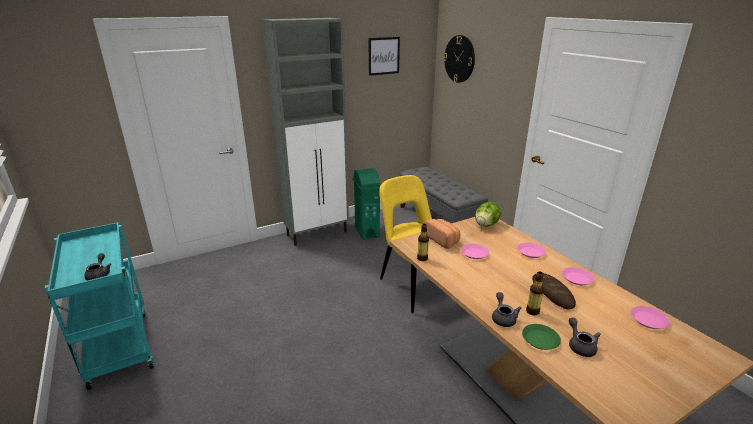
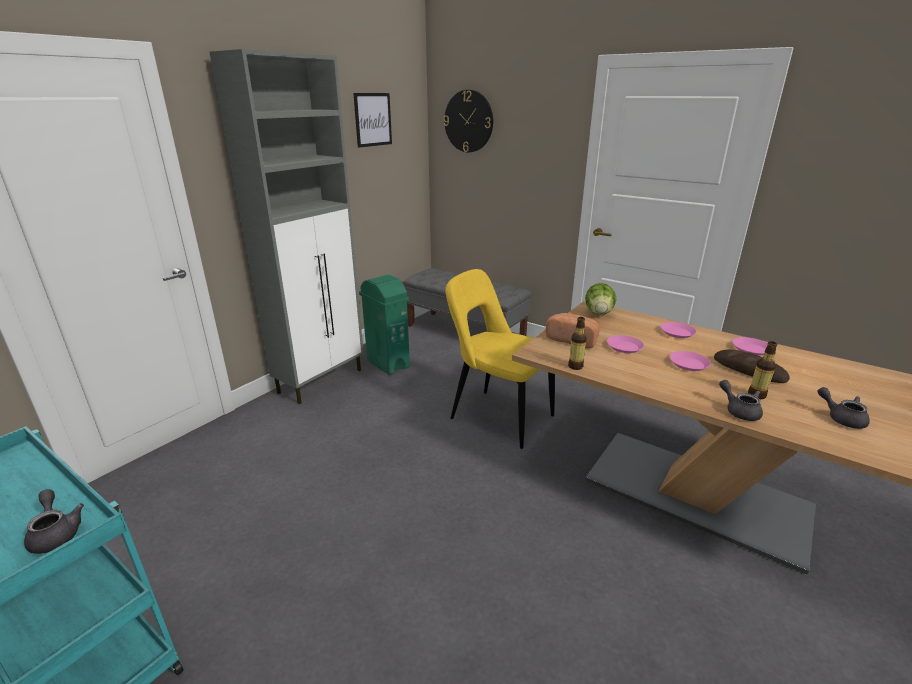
camera: 25 degrees left, 0 degrees up
green plate [522,324,561,350] -> none
pink plate [631,306,670,329] -> pink plate moved to [669,351,711,371]

